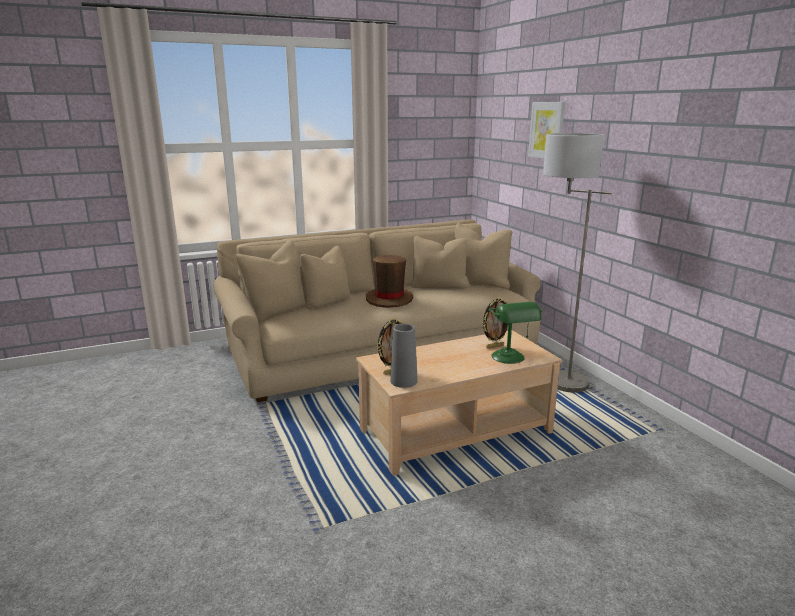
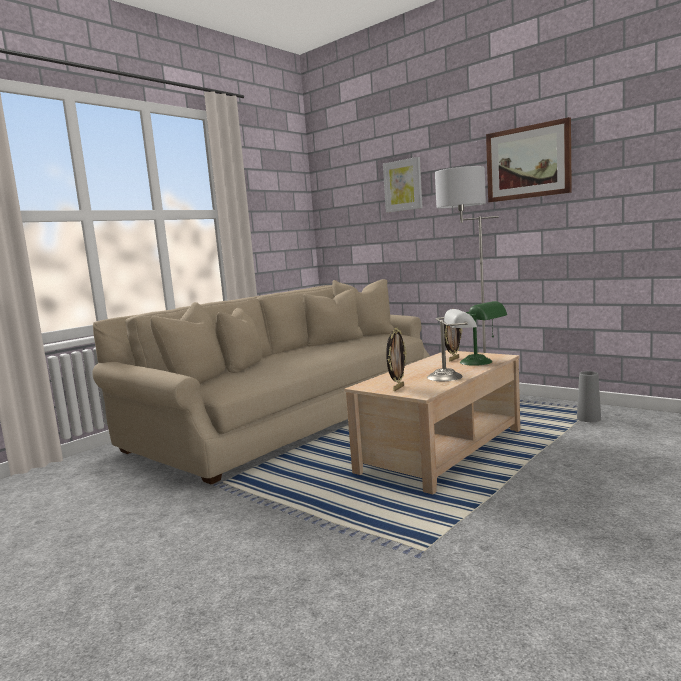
camera: 25 degrees left, 10 degrees down
brown hat [366,255,413,308] -> none
grey vase [390,324,418,388] -> grey vase moved to [577,371,601,422]
none -> white table lamp [427,309,477,381]
none -> picture [486,117,572,202]

